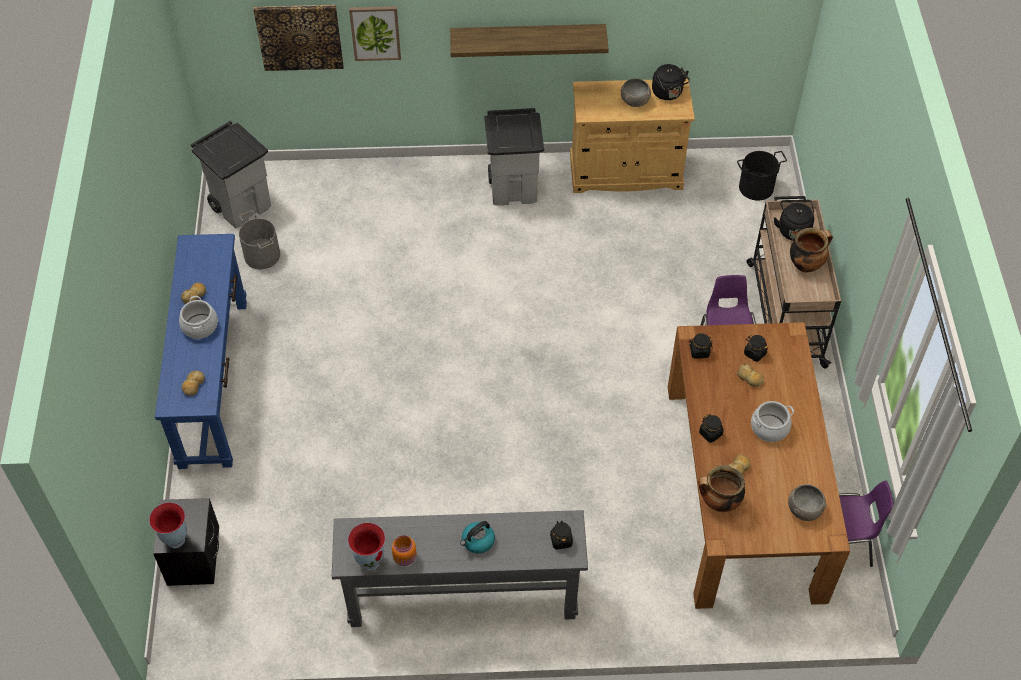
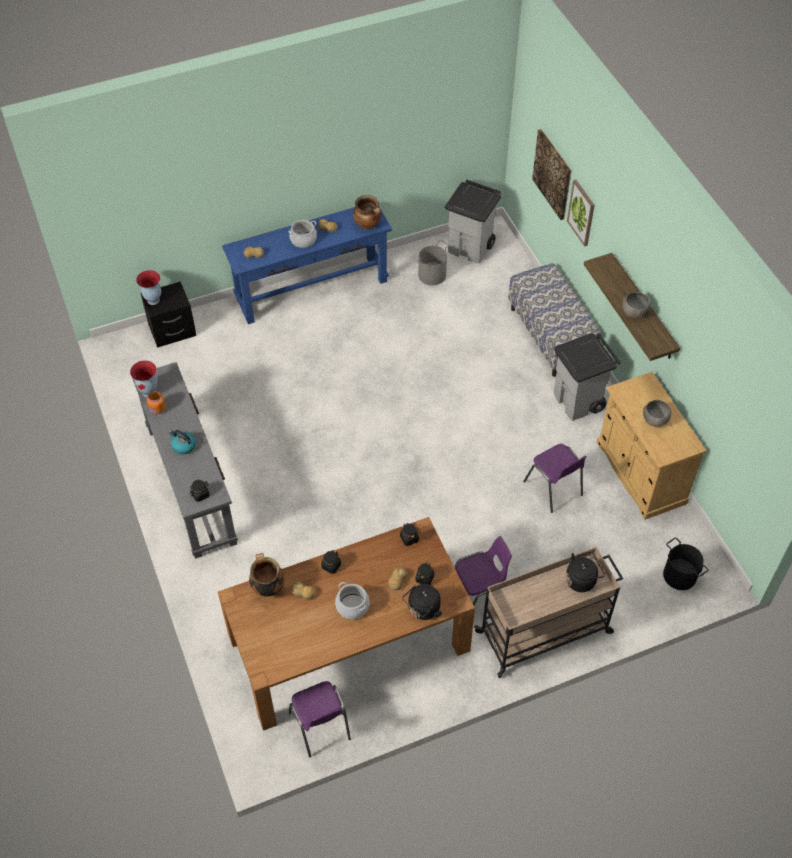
camera: 70 degrees right, 0 degrees up
black kettle [652,64,690,100] -> black kettle moved to [402,584,442,620]
grey bowl [788,484,827,521] -> grey bowl moved to [623,292,651,318]
cooking pot [790,228,833,272] -> cooking pot moved to [353,195,381,230]
none -> bench [508,263,601,377]
none -> purple chair [523,444,587,513]

